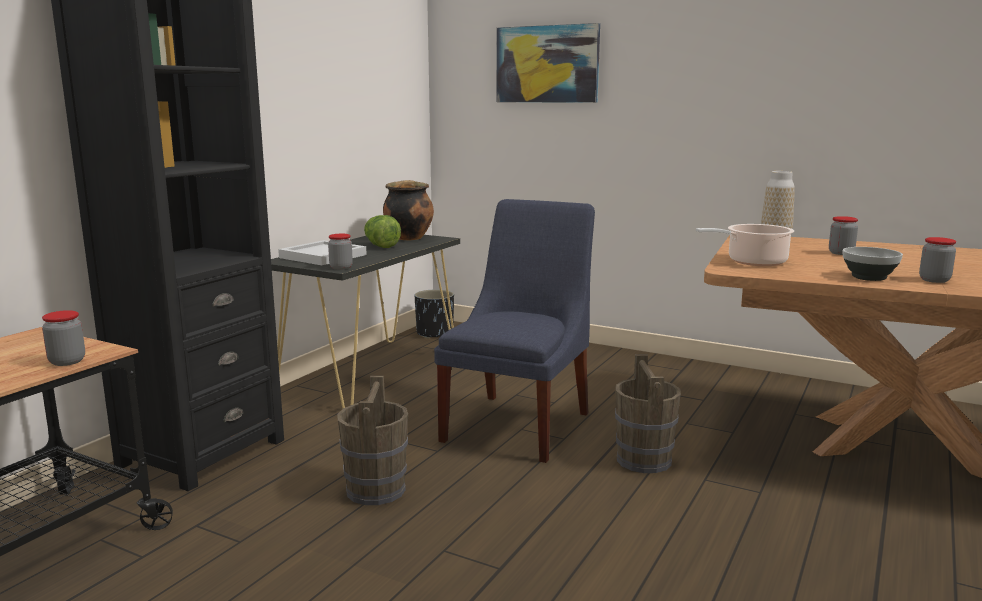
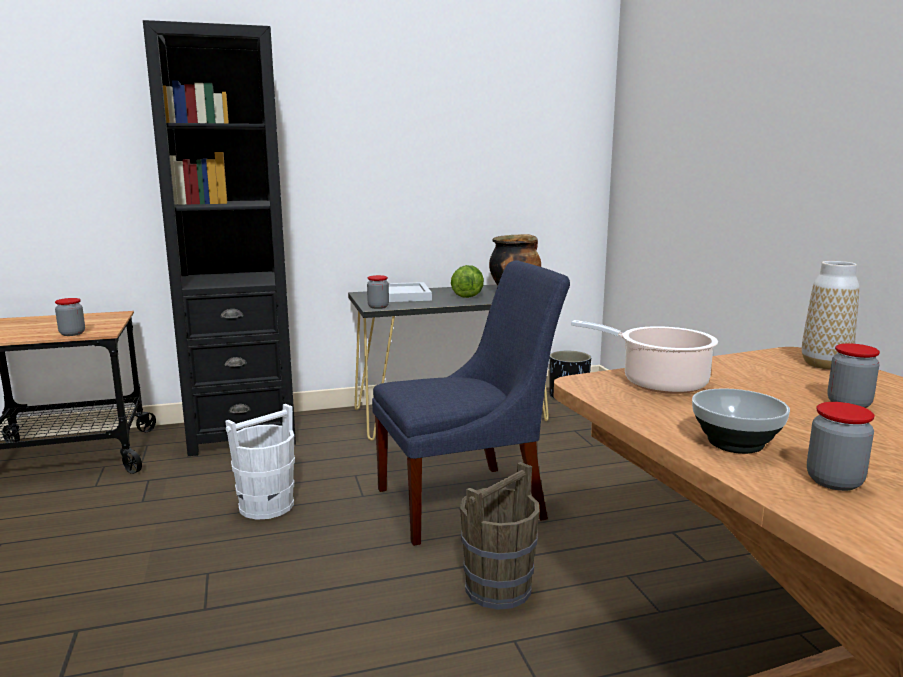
camera: 45 degrees right, 0 degrees up
brown bucket [337,376,408,505] -> white bucket [225,404,295,520]
picture [496,23,600,103] -> none

